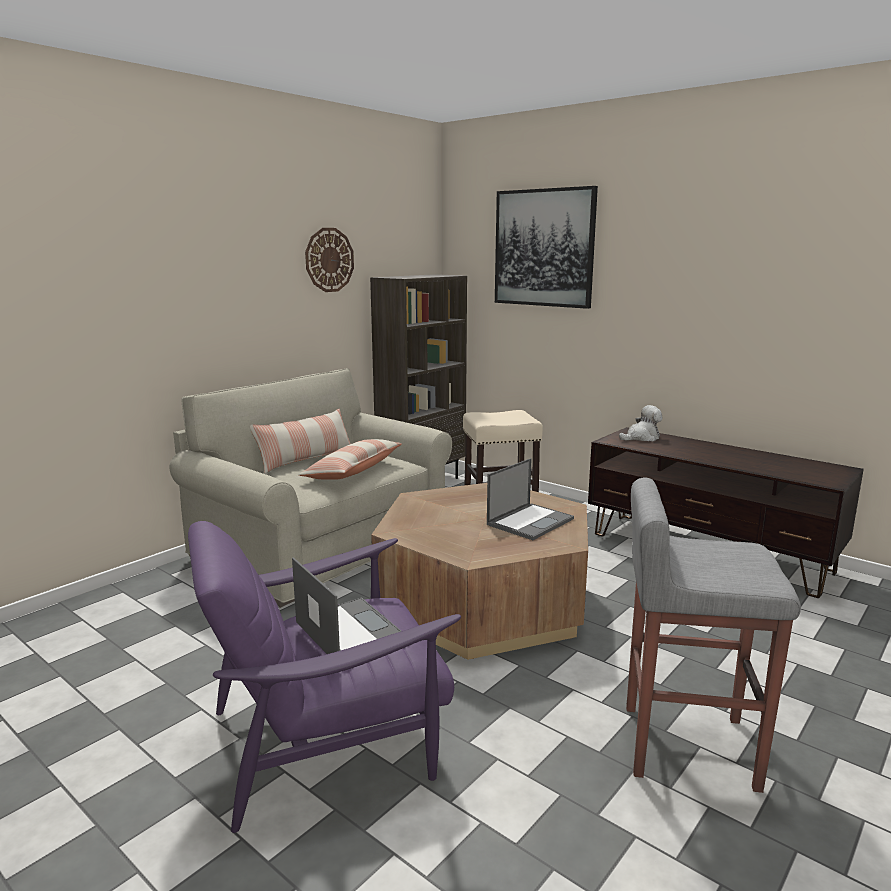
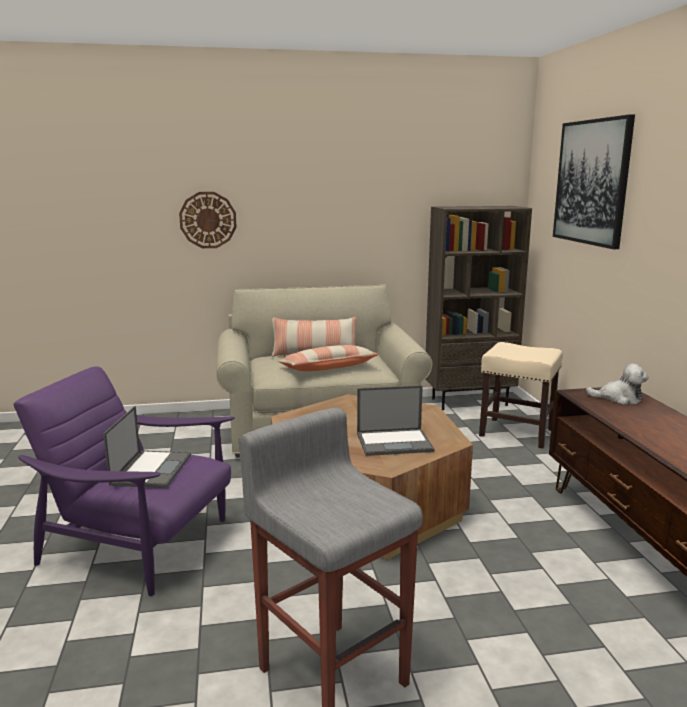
camera: 40 degrees right, 0 degrees up
wall clock [305,228,354,292] -> wall clock moved to [179,192,237,248]

